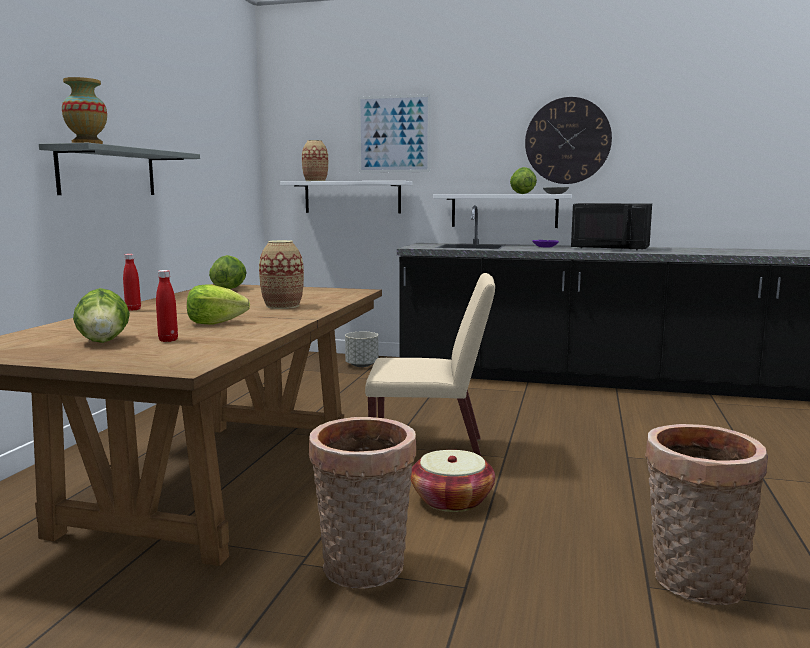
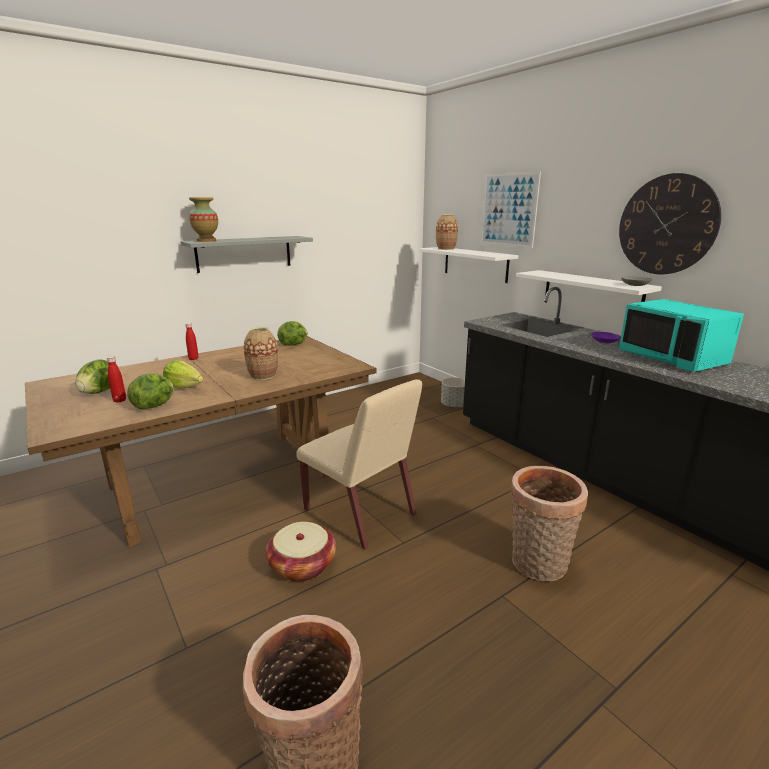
camera: 40 degrees right, 10 degrees up
basket [309,417,416,589] -> basket moved to [510,466,588,582]
lettuce [510,167,537,194] -> lettuce moved to [127,373,174,409]
black microwave [571,203,652,250] -> turquoise microwave [619,299,744,372]

